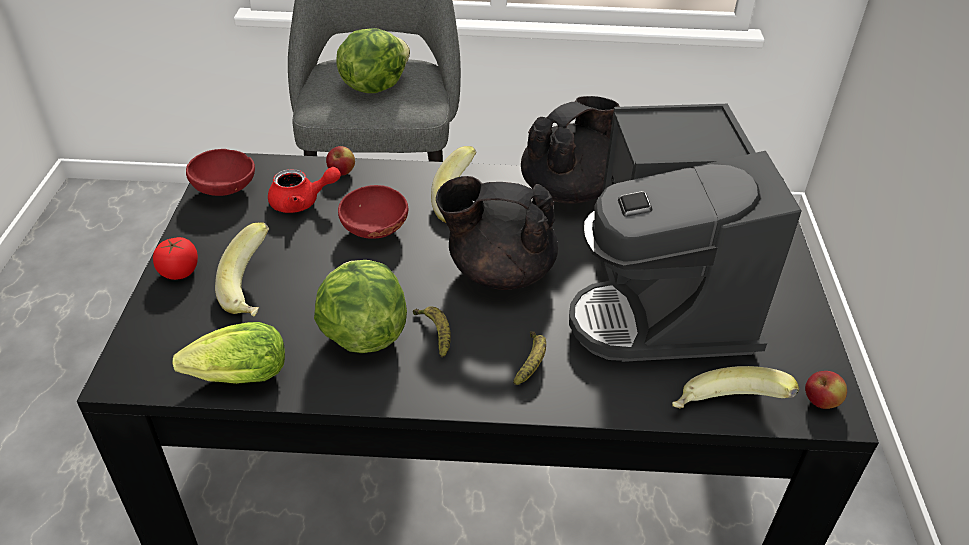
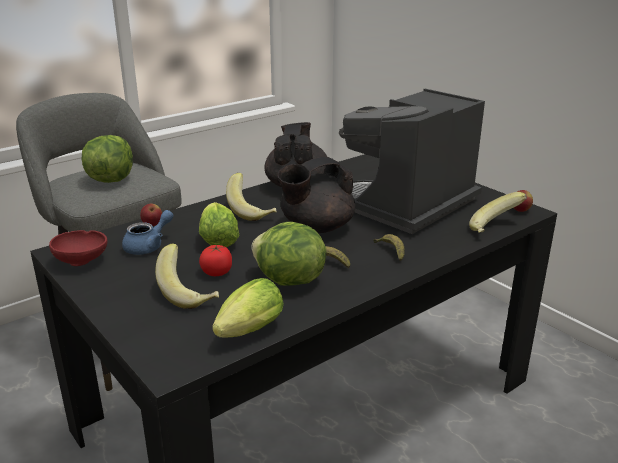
camera: 40 degrees left, 15 degrees down
tomato [153,237,198,280] -> tomato moved to [199,245,232,276]
red teapot [268,167,341,213] -> blue teapot [122,210,173,255]
red bowl [338,185,408,239] -> lettuce [199,202,239,247]
coffee machine [569,104,802,362] -> coffee machine turned 90 degrees clockwise [339,89,485,234]

